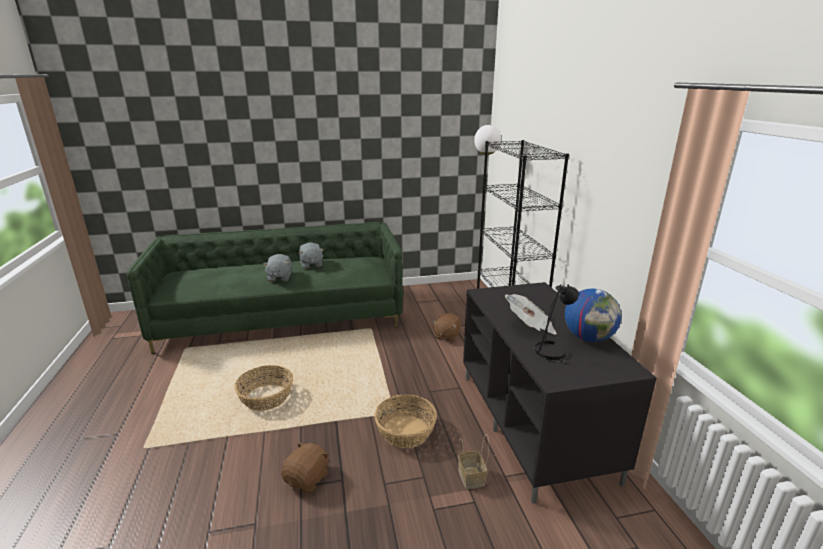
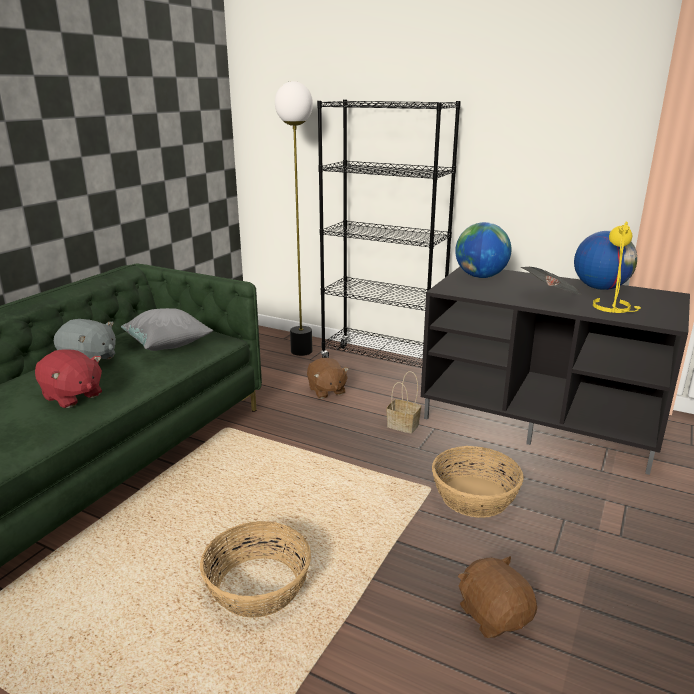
camera: 50 degrees left, 0 degrees up
grey plush toy [263,254,292,282] -> red plush toy [35,349,102,408]
basket [458,434,489,489] -> basket moved to [386,371,421,433]
black table lamp [535,284,579,362] -> yellow table lamp [593,221,641,313]
none -> grey pillow [121,308,213,351]
none -> globe [455,222,511,278]

